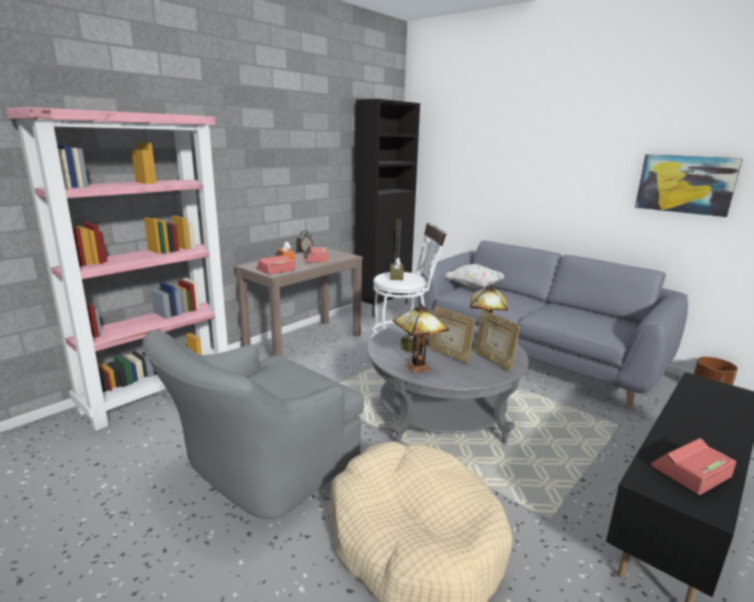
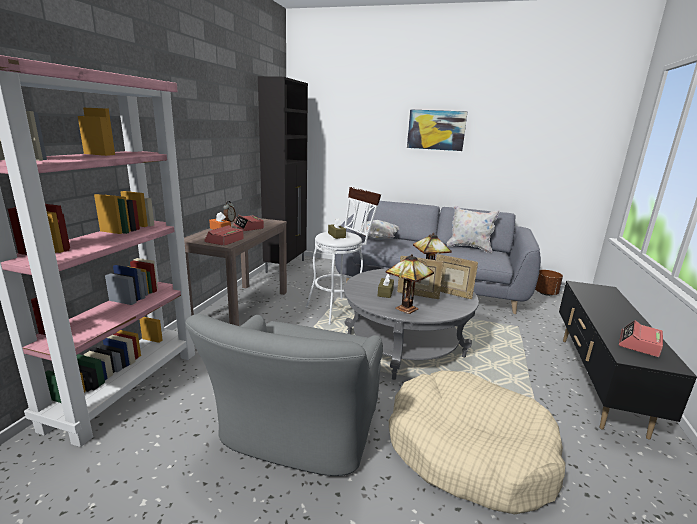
camera: 25 degrees left, 0 degrees up
picture [635,154,743,217] -> picture moved to [407,109,467,151]
none -> white pillow [446,205,500,253]

